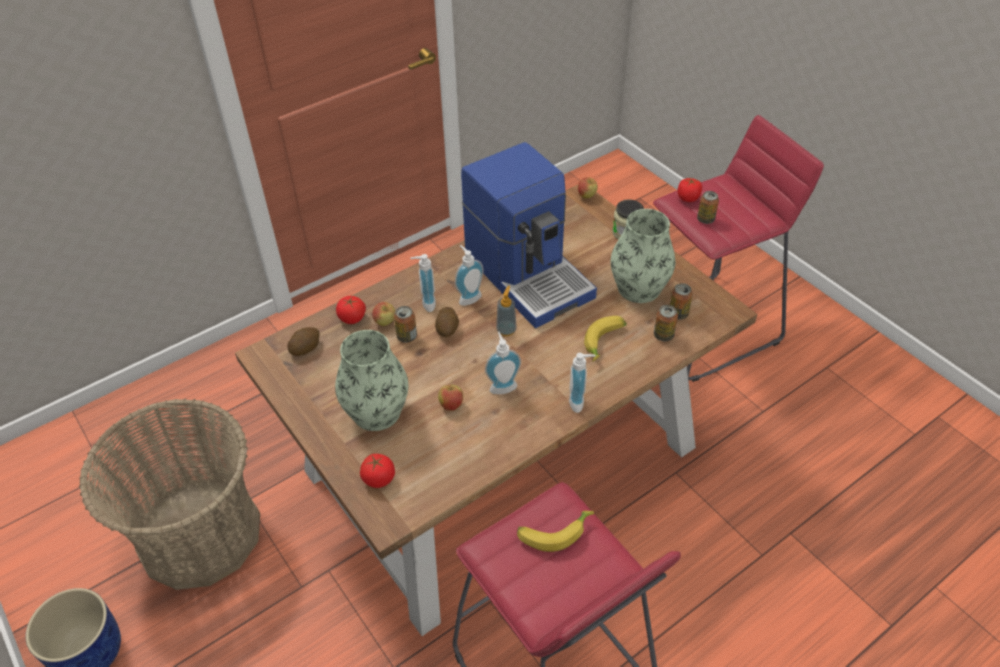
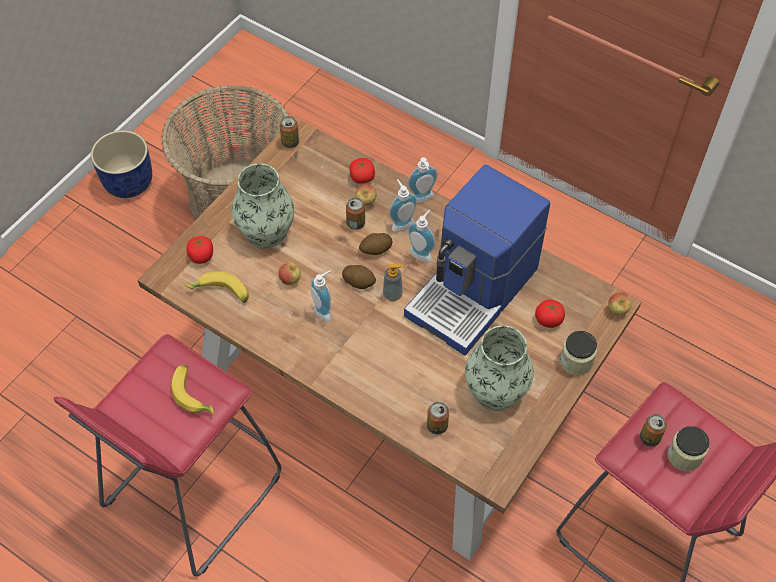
camera: 70 degrees right, 10 degrees up
potato [287,327,319,356] -> potato moved to [342,265,376,289]
soap dispenser [569,353,596,413] -> soap dispenser moved to [408,157,438,203]
banana [584,316,627,362] -> banana moved to [185,271,249,303]
can [670,283,693,320] -> can moved to [279,116,299,148]
tomato [677,178,702,202] -> tomato moved to [535,300,565,328]
none -> jar [667,426,710,471]

